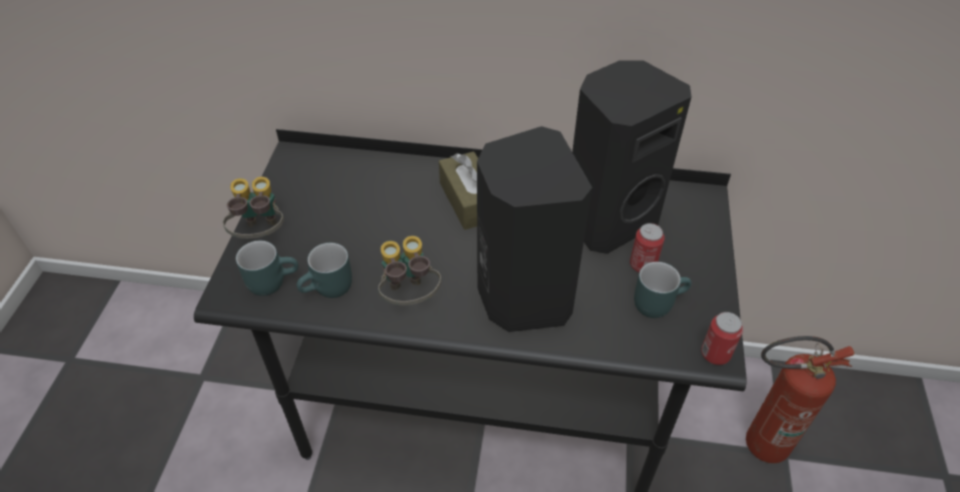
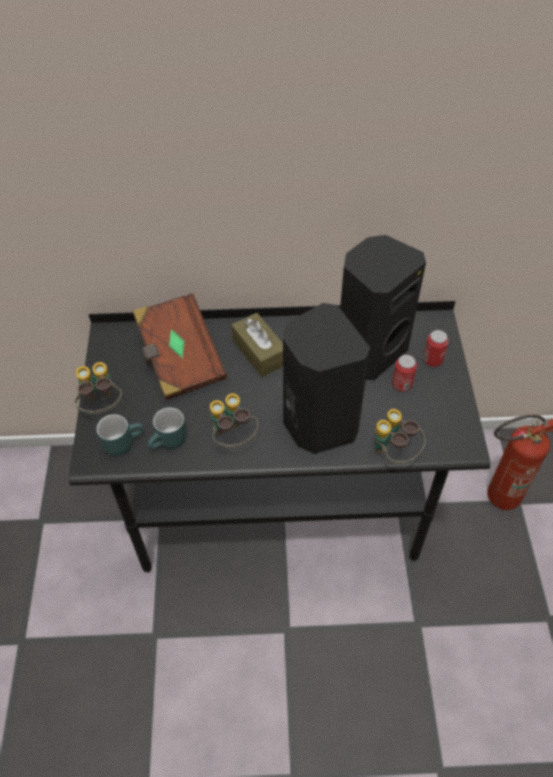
camera: 10 degrees left, 5 degrees up
turquoise mug [634,262,692,318] -> none
can [701,312,743,365] -> can moved to [423,330,449,367]
none -> brown book [132,293,227,400]
none -> binoculars [375,409,425,464]

